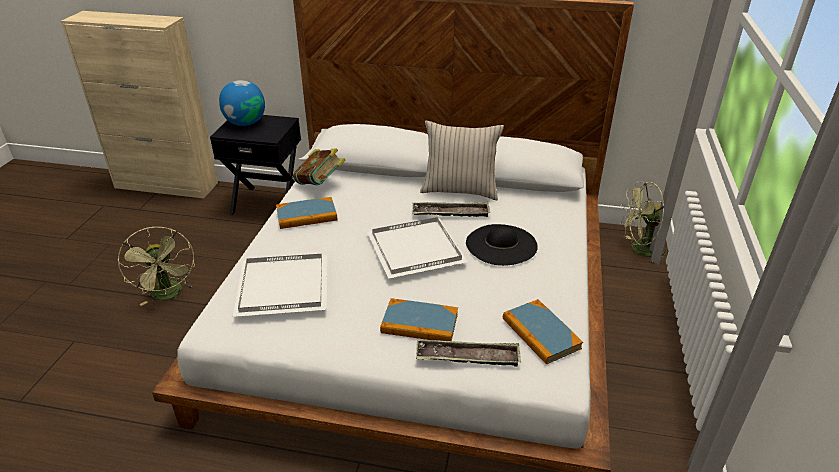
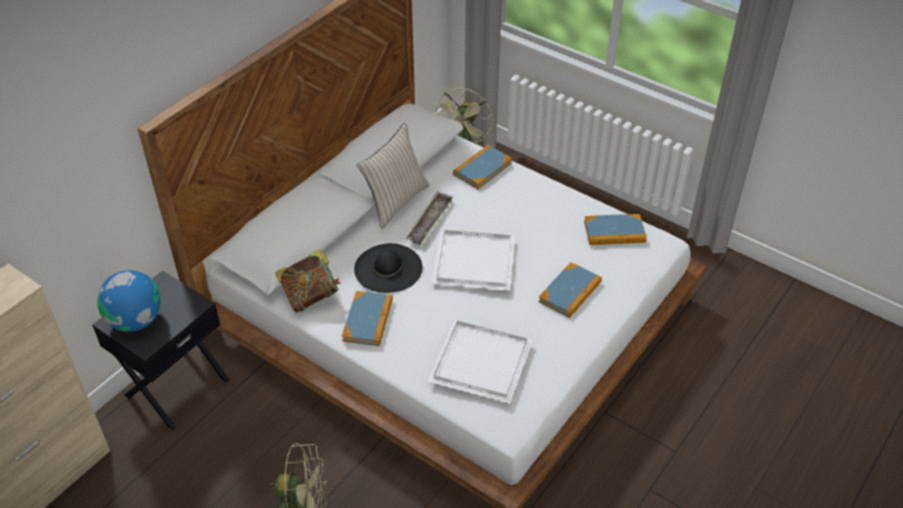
camera: 65 degrees left, 10 degrees up
tray [416,340,521,367] -> none
black hat [466,224,538,266] -> black hat moved to [354,243,422,293]
none -> book [453,145,512,189]

